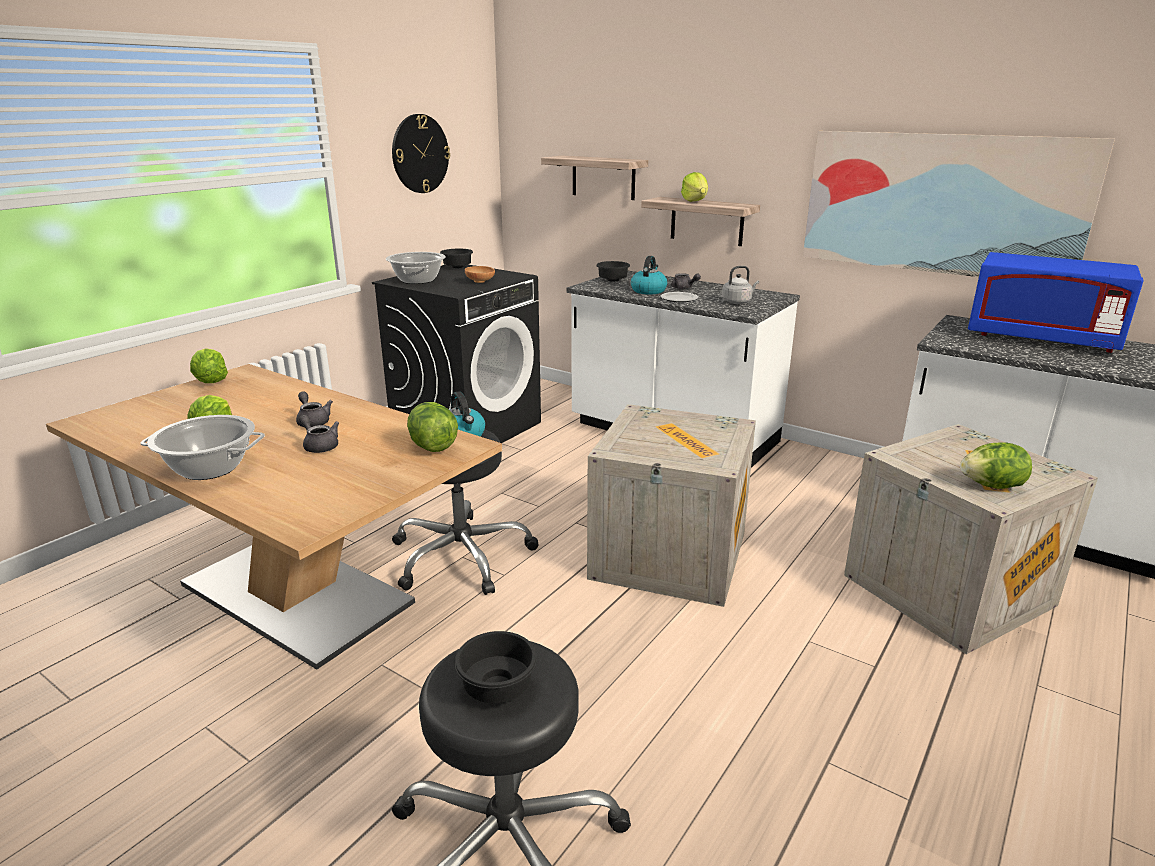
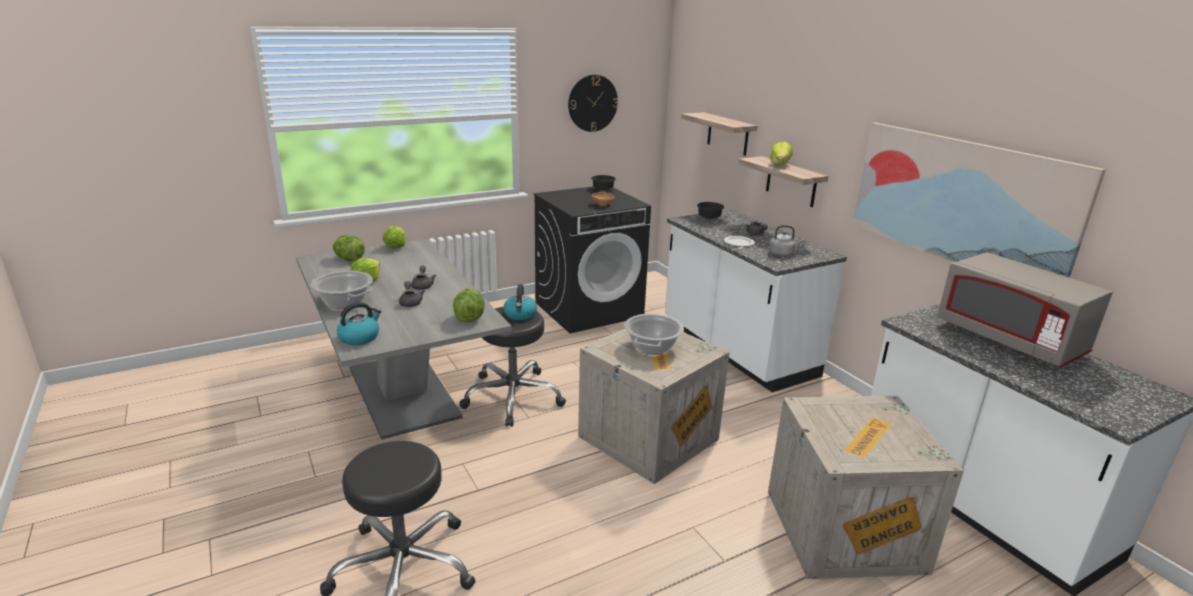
camera: 25 degrees right, 0 degrees up
brown dining table [46,364,502,670] -> grey dining table [296,239,512,440]
cooking pot [386,252,446,284] -> cooking pot moved to [624,314,684,355]
black bowl [455,631,537,703] -> none
kettle [631,256,668,294] -> kettle moved to [337,302,381,345]
lettuce [960,442,1032,489] -> lettuce moved to [332,235,365,261]
blue microwave [968,252,1144,353] -> grey microwave [937,252,1112,367]

